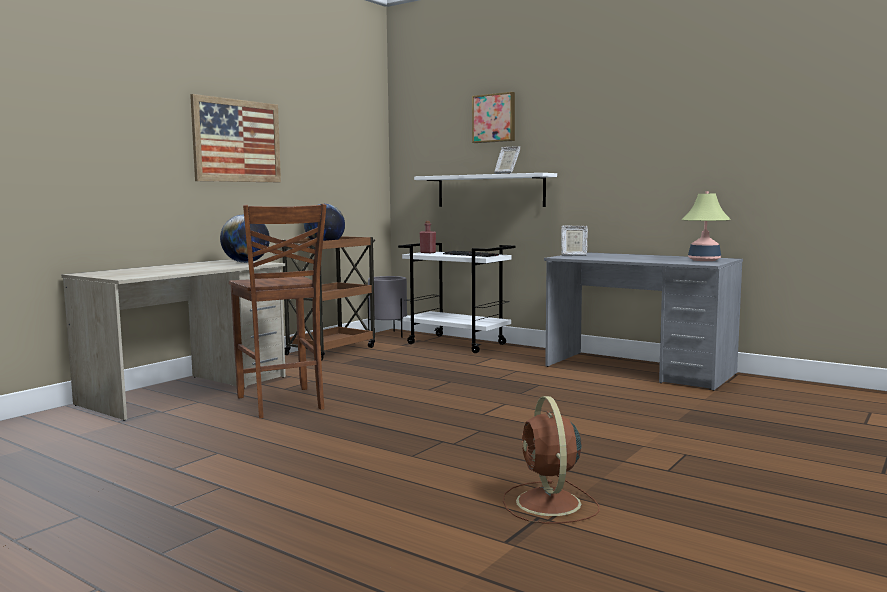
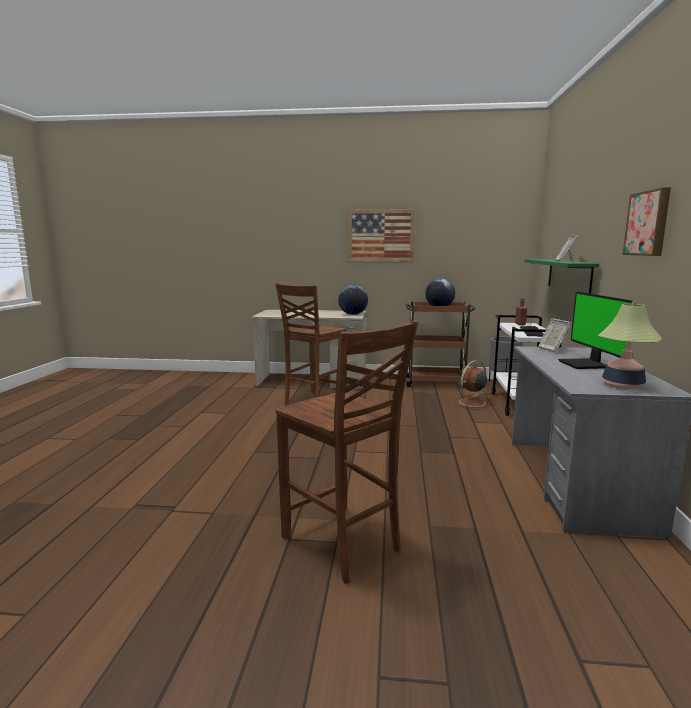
camera: 60 degrees right, 5 degrees up
white shelf [414,173,557,207] -> green shelf [525,259,599,294]
picture [472,92,515,143] -> picture moved to [622,187,671,256]
brown fan [503,396,600,524] -> brown fan moved to [453,360,490,410]
none -> brown chair [276,321,418,584]
none -> monitor [558,292,634,369]

